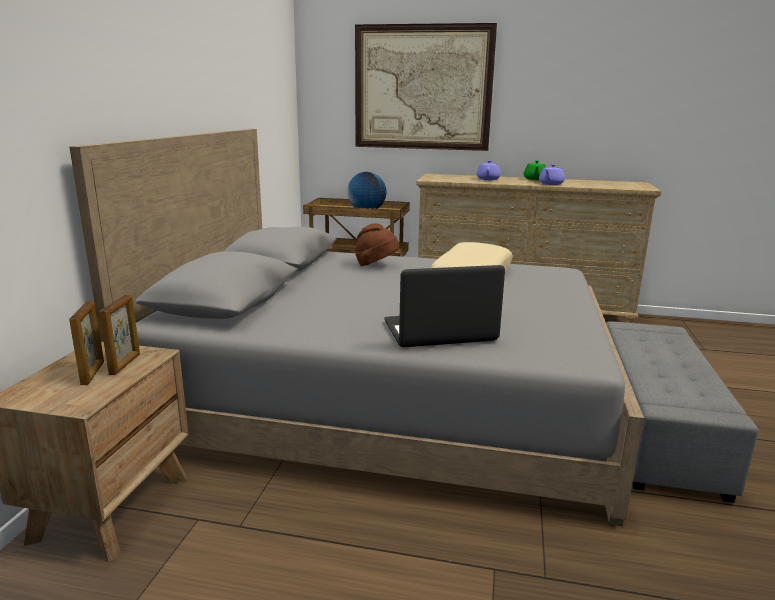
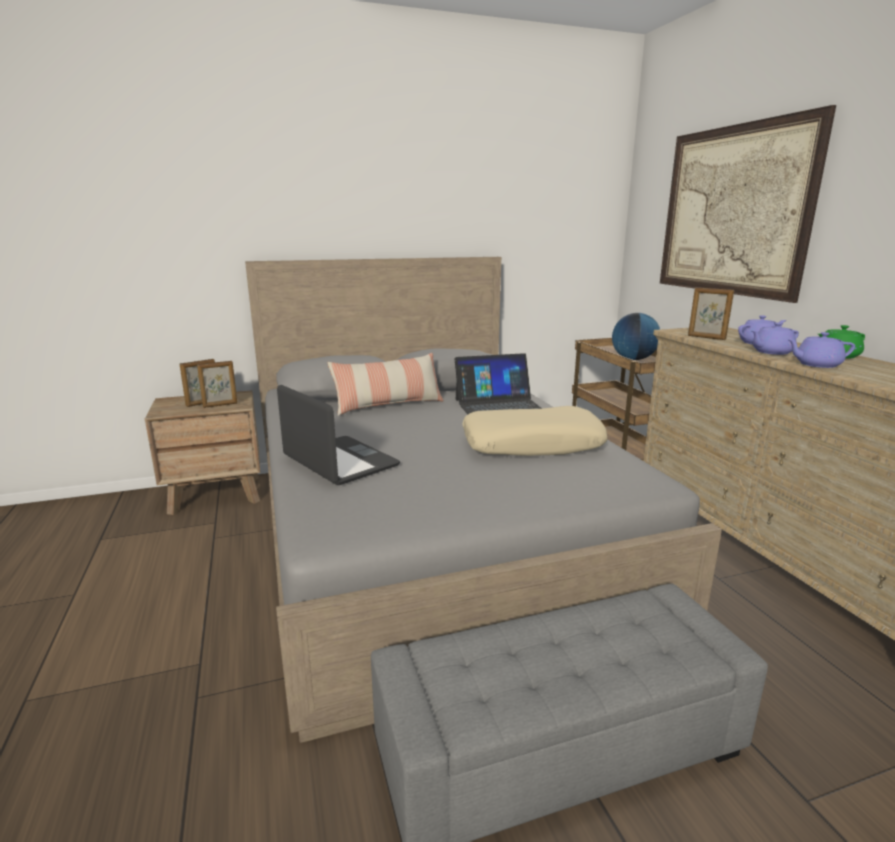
camera: 60 degrees right, 0 degrees up
brown hat [355,223,399,266] -> laptop [455,353,542,414]
none -> pillow [327,353,444,416]
none -> picture frame [688,287,734,340]
none -> purple teapot [752,322,799,355]

